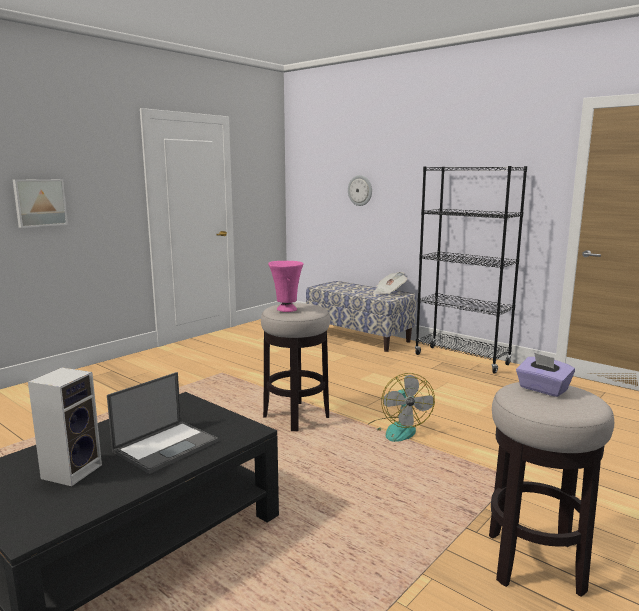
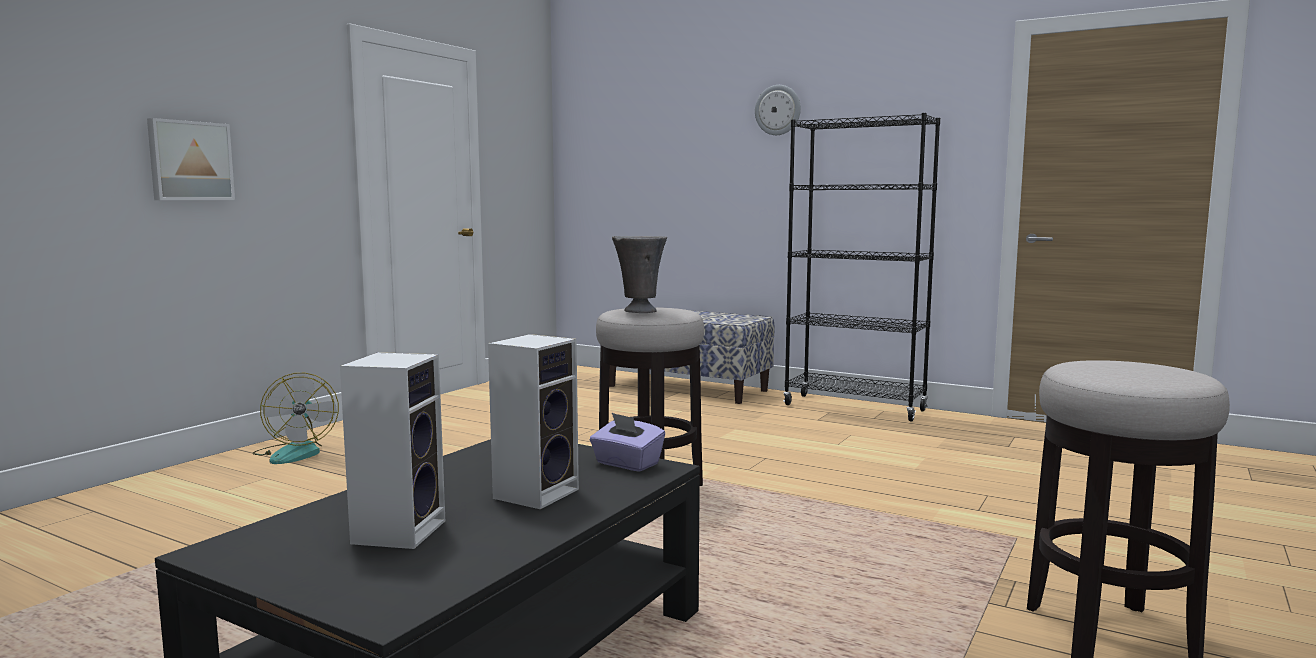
camera: 10 degrees left, 5 degrees down
laptop [107,372,218,474] -> speaker [488,334,579,509]
pink vase [268,261,303,312] -> grey vase [612,236,667,313]
wall clock [348,175,372,206] -> wall clock moved to [755,85,801,135]
fan [367,373,435,442] -> fan moved to [253,373,339,464]
newspaper [373,272,407,294] -> none
purple tissue box [516,353,575,397] -> purple tissue box moved to [590,413,665,472]

